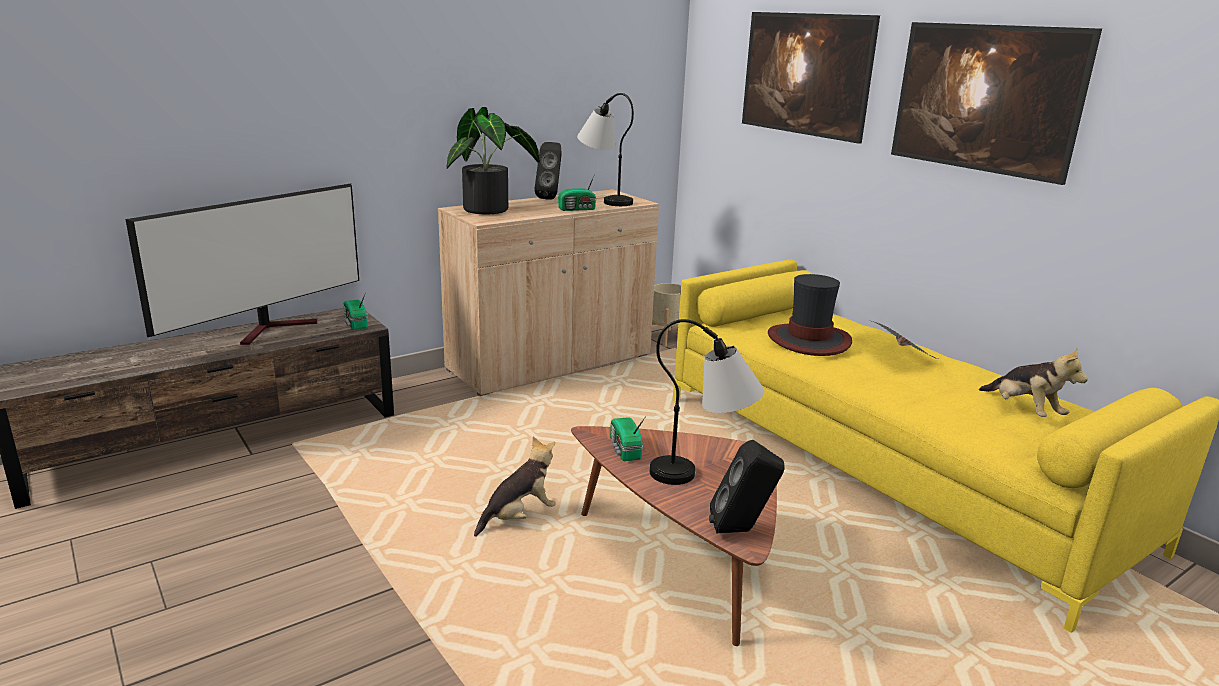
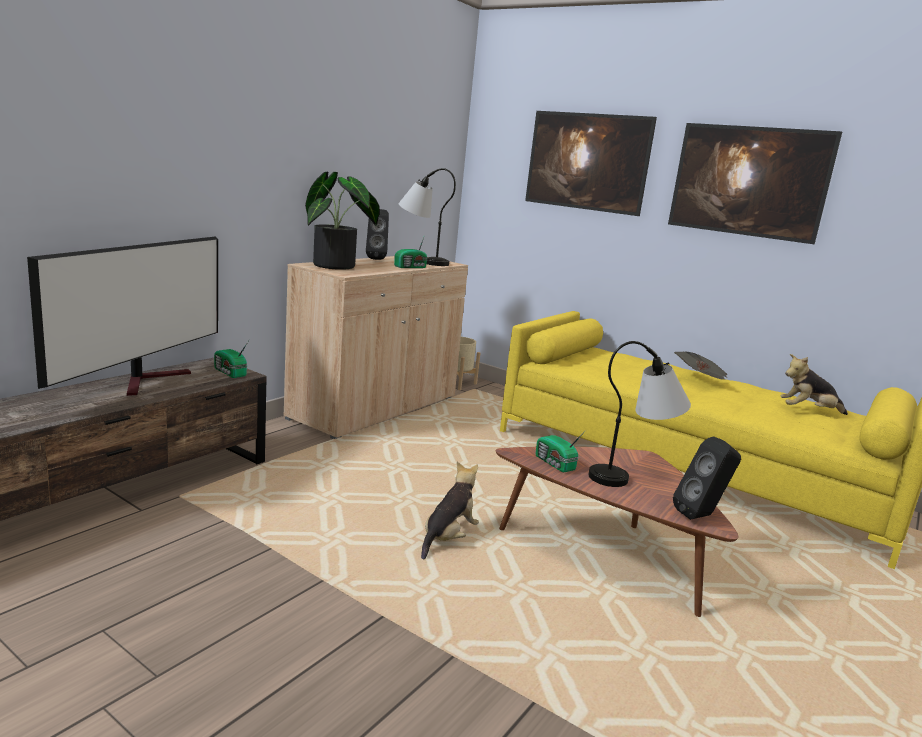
camera: 20 degrees left, 5 degrees down
hat [768,274,852,356] -> none
plush toy [979,347,1088,417] -> plush toy turned 135 degrees clockwise [780,354,848,415]

